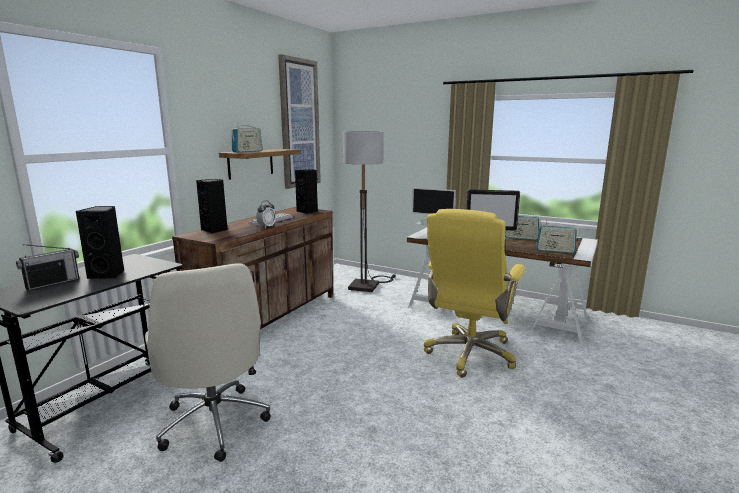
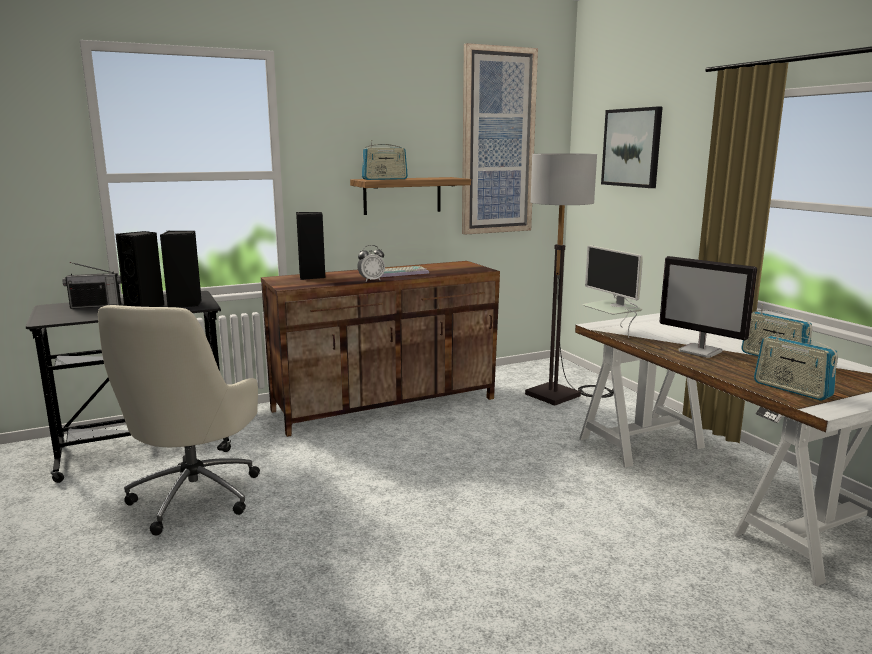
camera: 35 degrees right, 0 degrees up
black speaker [295,169,318,214] -> black speaker moved to [160,231,202,308]
yellow office chair [424,209,525,378] -> none
none -> picture [601,107,663,188]

